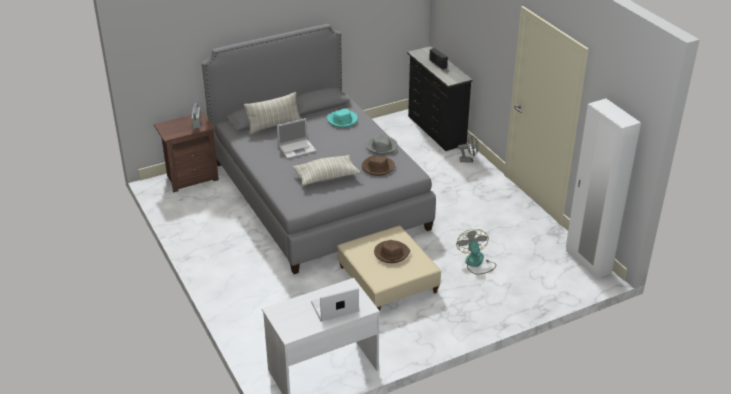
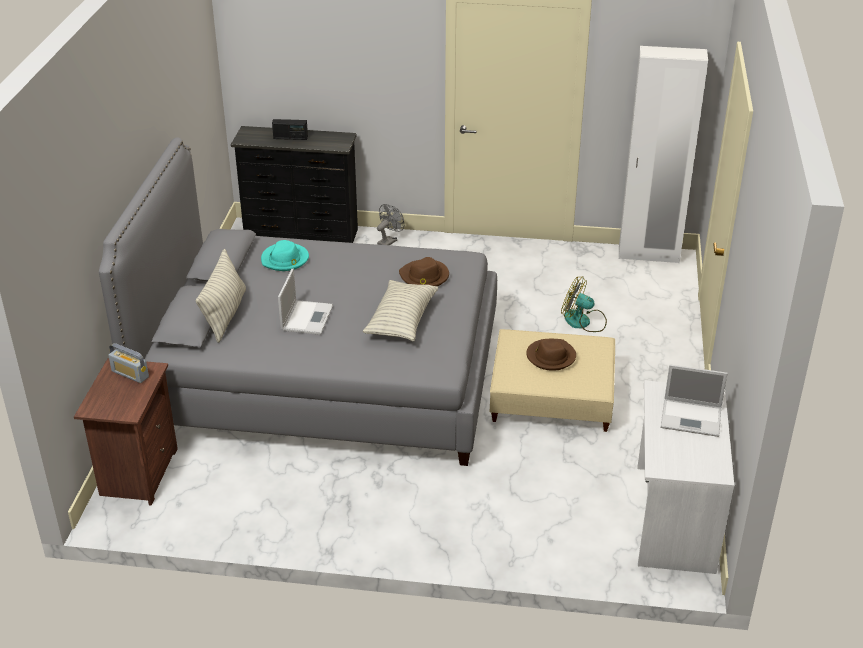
camera: 55 degrees left, 0 degrees up
laptop [311,287,359,321] -> laptop turned 90 degrees counterclockwise [660,364,728,437]
grey hat [366,134,398,155] -> none

